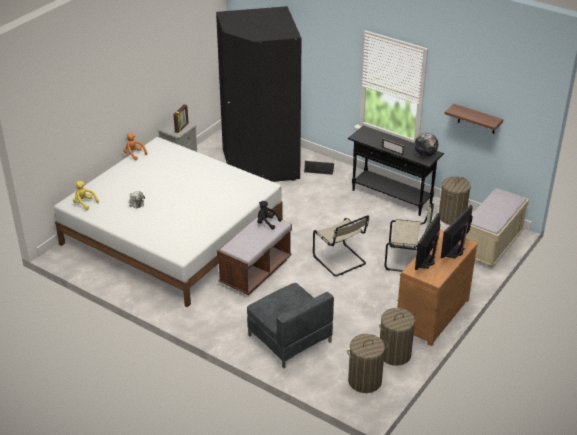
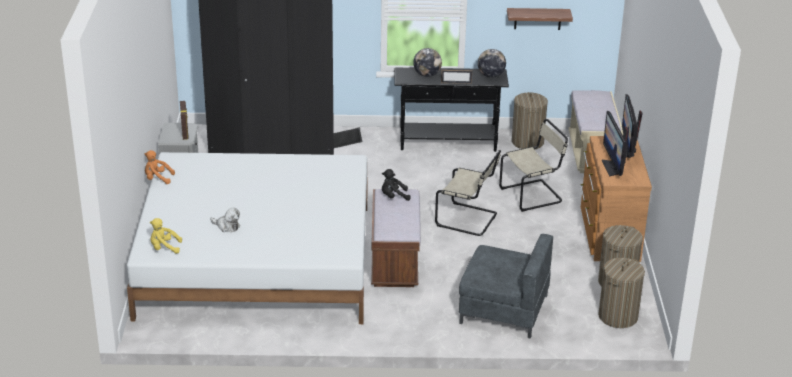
camera: 35 degrees left, 5 degrees down
none -> globe [413,48,442,77]

